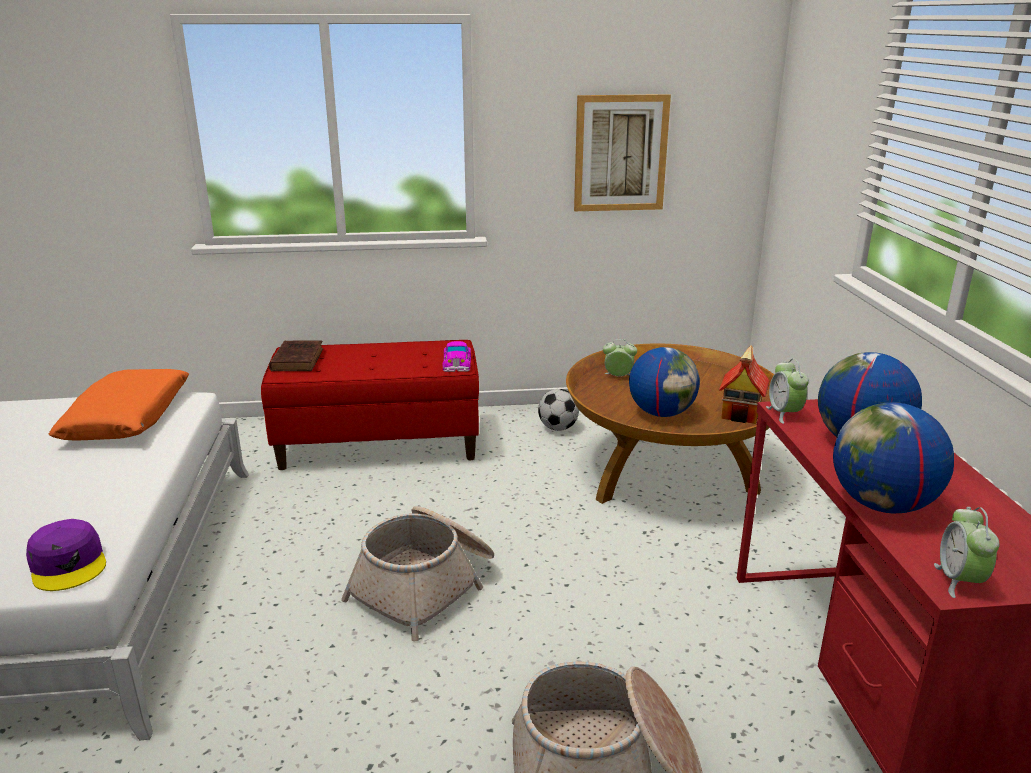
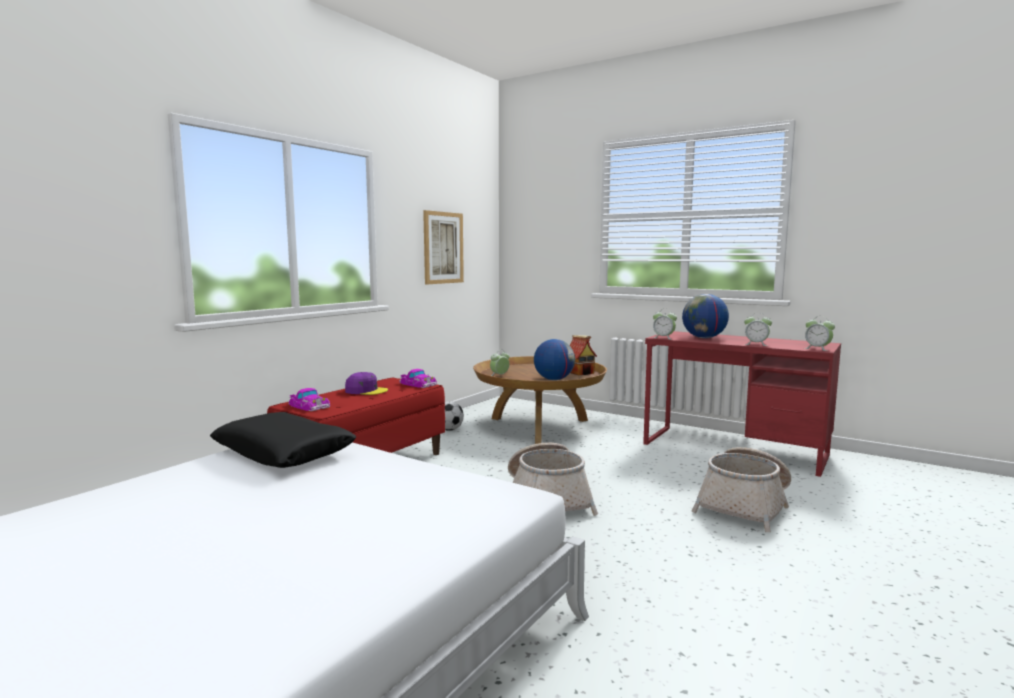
camera: 50 degrees left, 15 degrees down
purple cap [26,519,106,591] -> purple cap moved to [345,372,388,395]
orange pillow [49,369,189,440] -> black pillow [210,412,356,468]
brown book [269,340,323,371] -> toy car [288,388,330,411]
globe [833,402,954,514] -> alarm clock [744,316,772,346]

